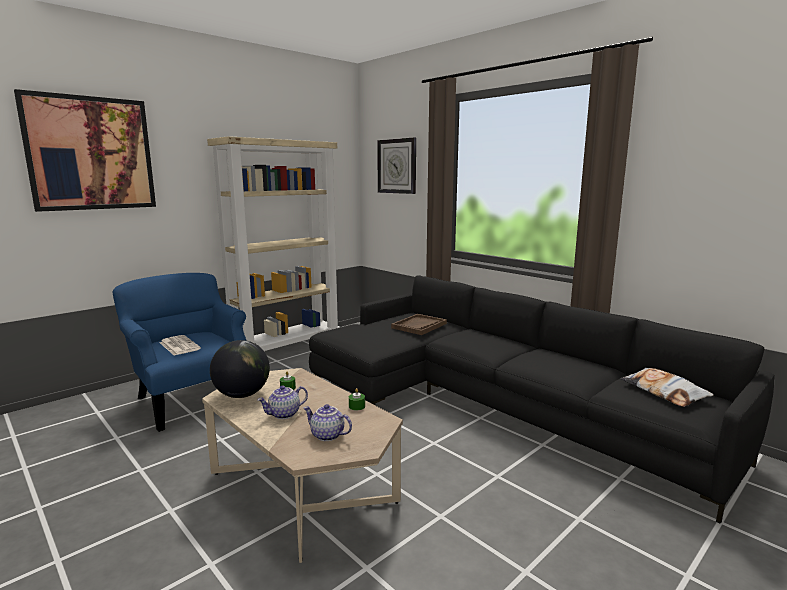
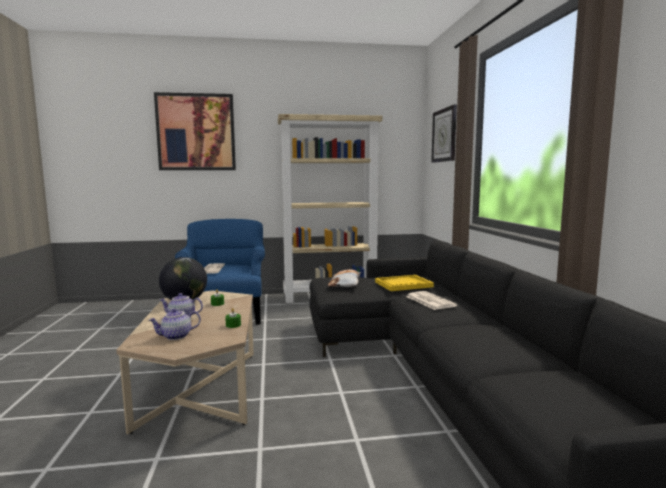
camera: 35 degrees right, 5 degrees down
teapot [304,404,352,441] -> teapot turned 90 degrees counterclockwise [149,308,201,340]
brown tray [391,314,447,335] -> yellow tray [375,275,434,291]
pillow [620,368,714,407] -> pillow moved to [328,269,361,287]
none -> newspaper [406,291,457,310]

